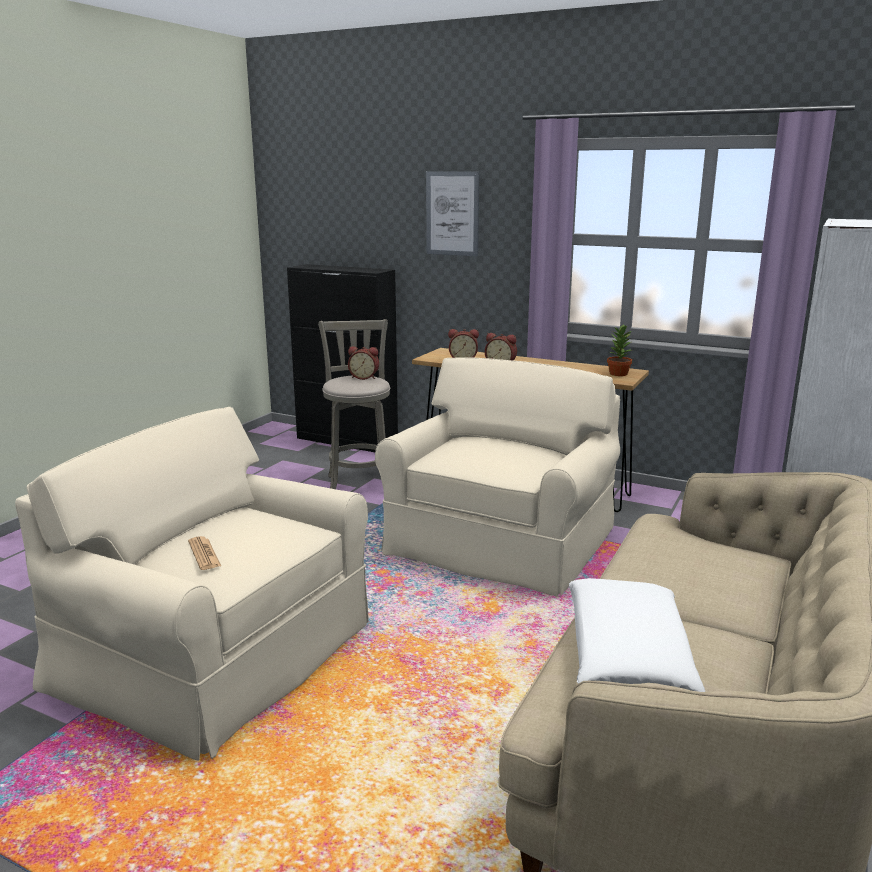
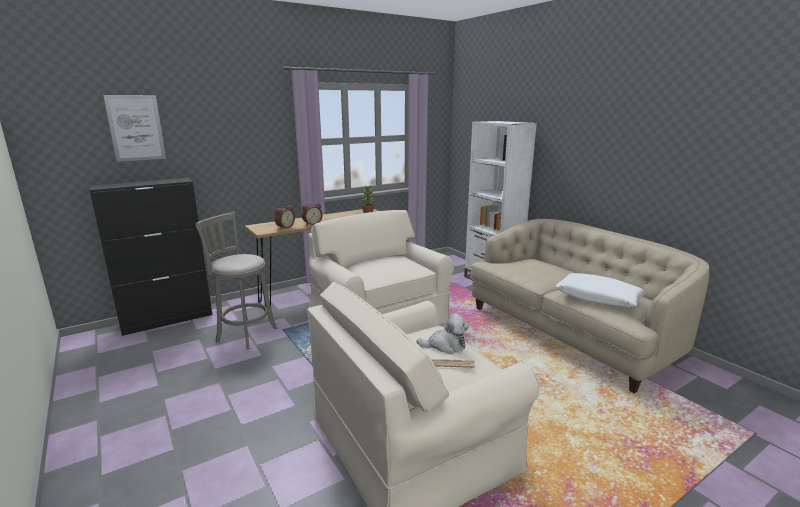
camera: 60 degrees left, 0 degrees up
alarm clock [348,346,379,380] -> none
picture [426,171,480,256] -> picture moved to [103,95,166,162]
none -> plush toy [417,313,469,354]

